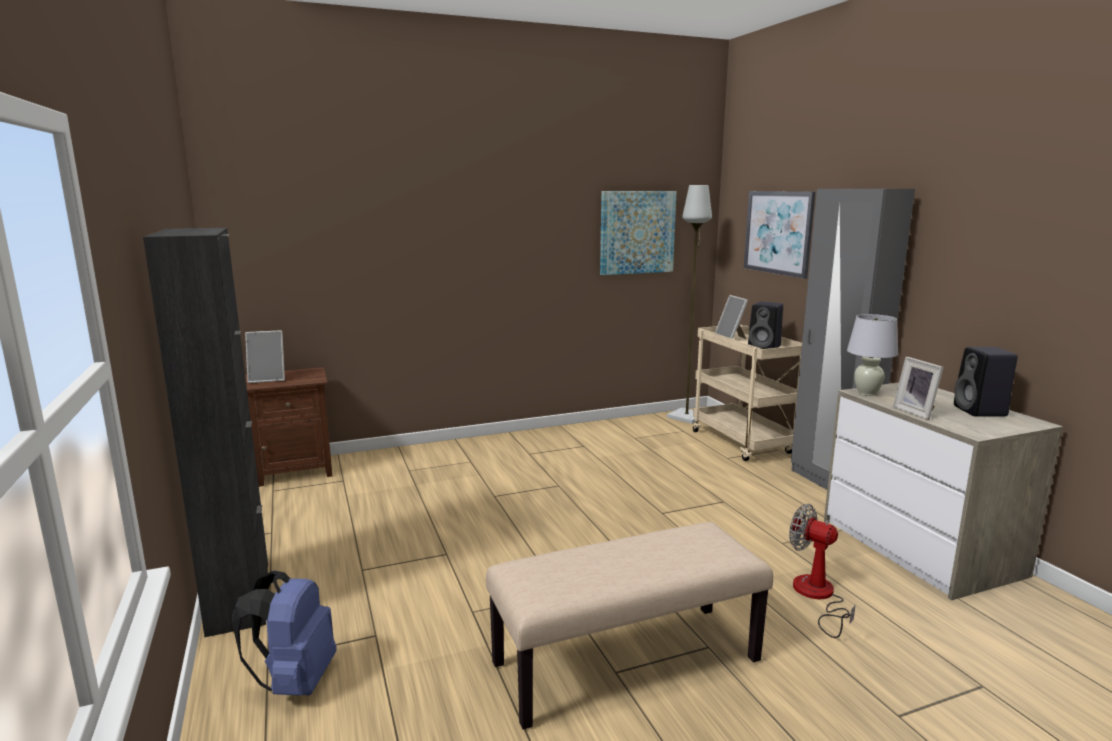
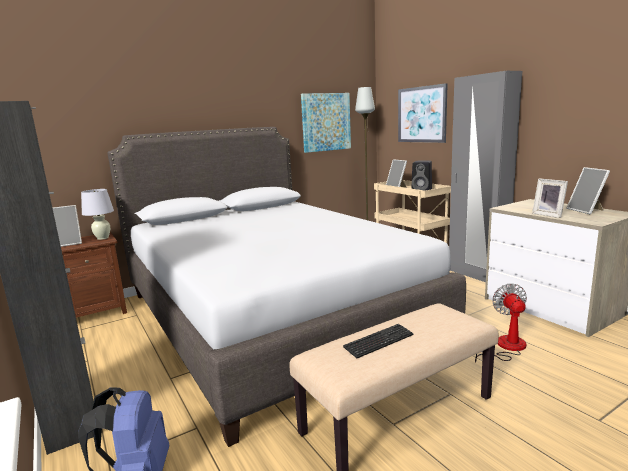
camera: 10 degrees left, 0 degrees up
fan [789,504,856,638] -> fan turned 60 degrees clockwise [475,283,527,363]
white table lamp [847,314,898,396] -> white table lamp moved to [81,189,114,240]
black speaker [954,347,1018,417] -> picture frame [566,167,610,214]
none -> grey bed [107,127,466,447]
none -> keyboard [343,324,414,358]

